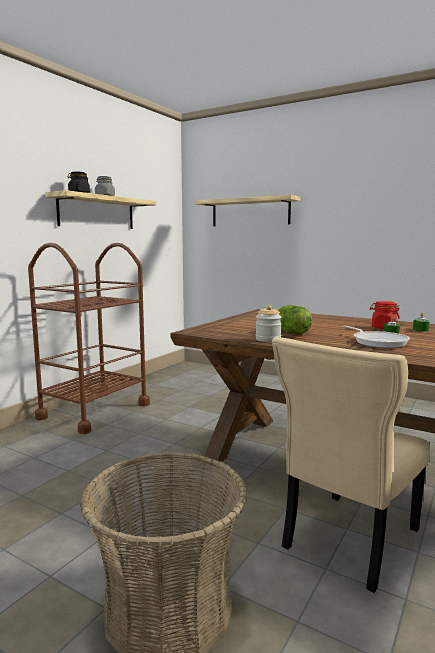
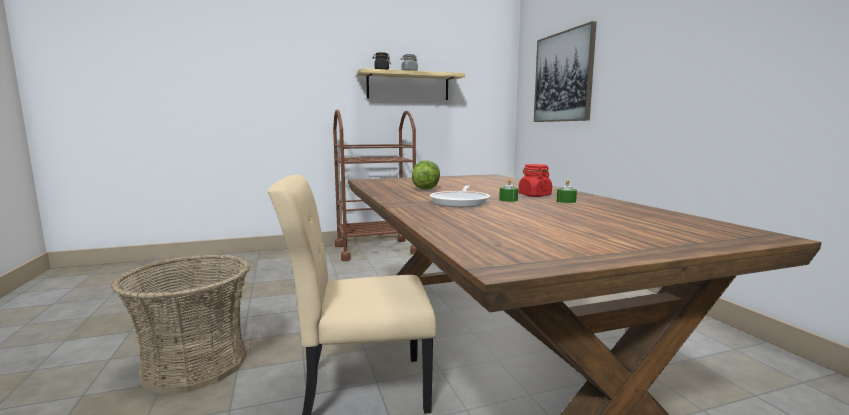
camera: 40 degrees right, 0 degrees up
shelf [194,195,300,226] -> picture [534,21,597,122]
jar [256,305,282,342] -> none

